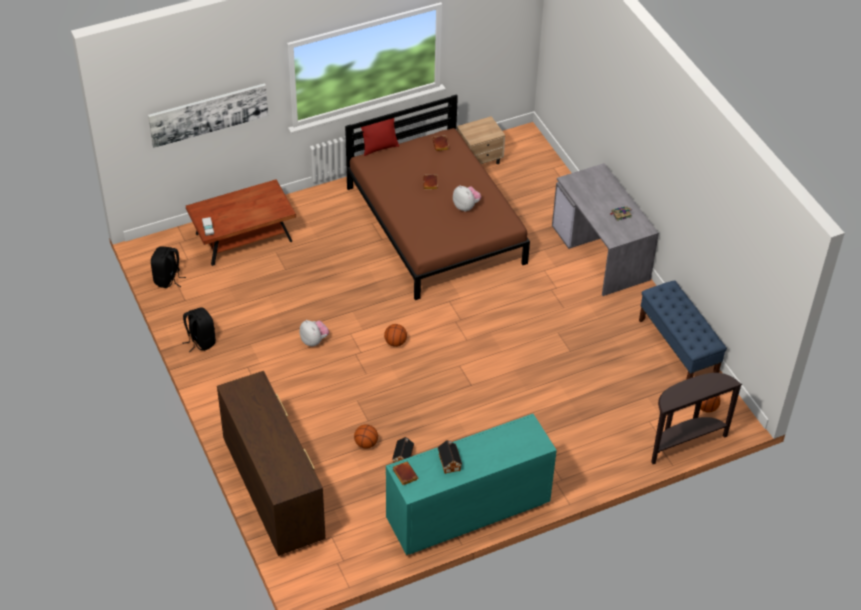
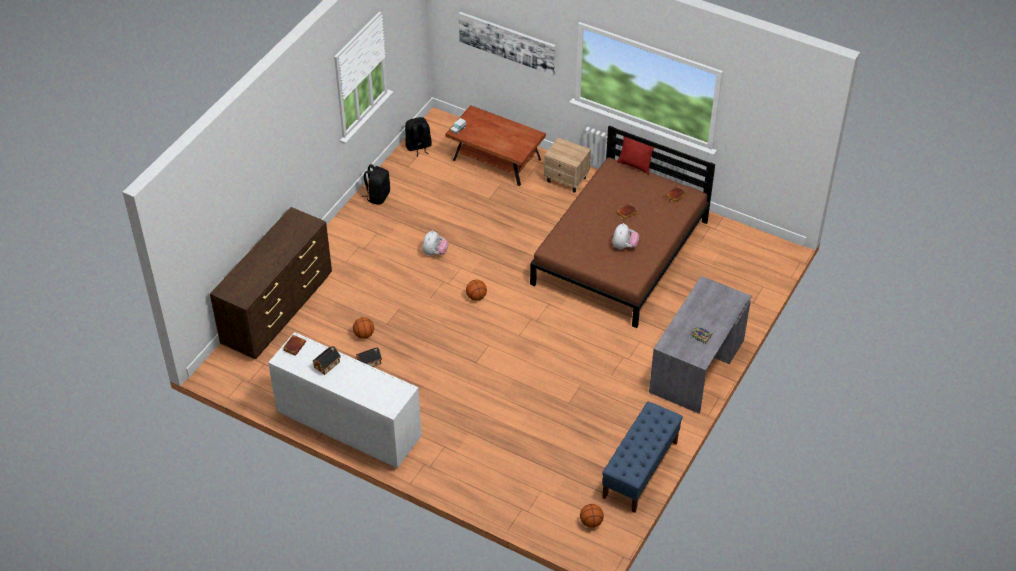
camera: 55 degrees right, 0 degrees up
turquoise dresser [386,414,557,555] -> white dresser [268,332,422,468]
beige nightstand [457,116,505,164] -> beige nightstand moved to [544,137,591,192]
brown console table [651,373,742,464] -> none

